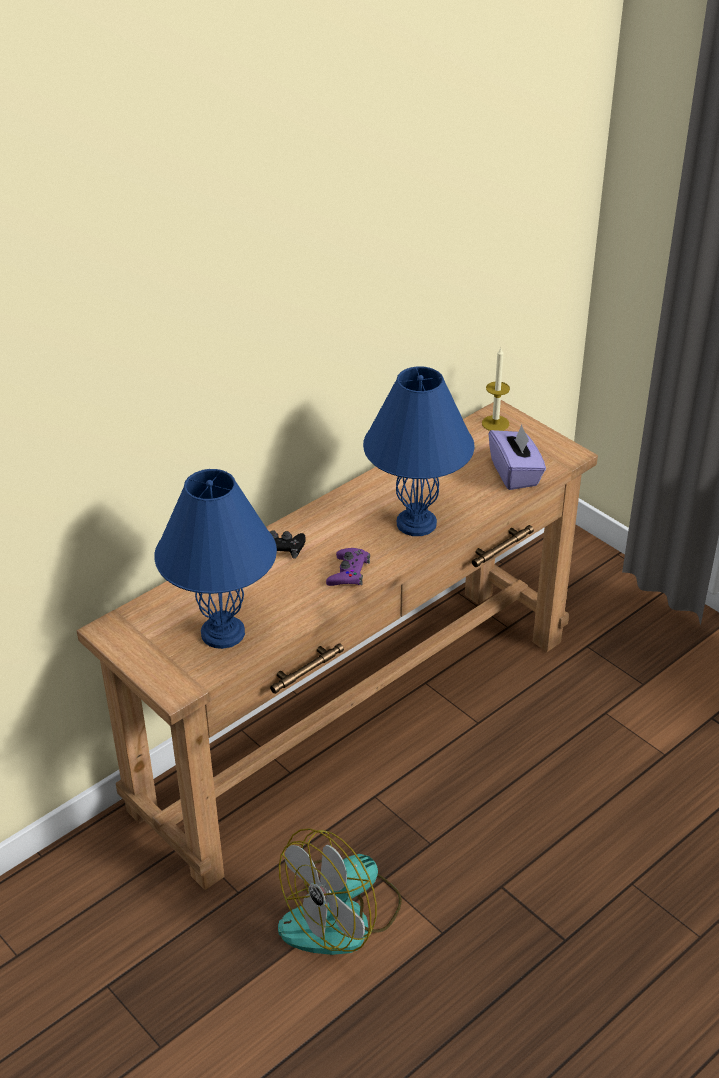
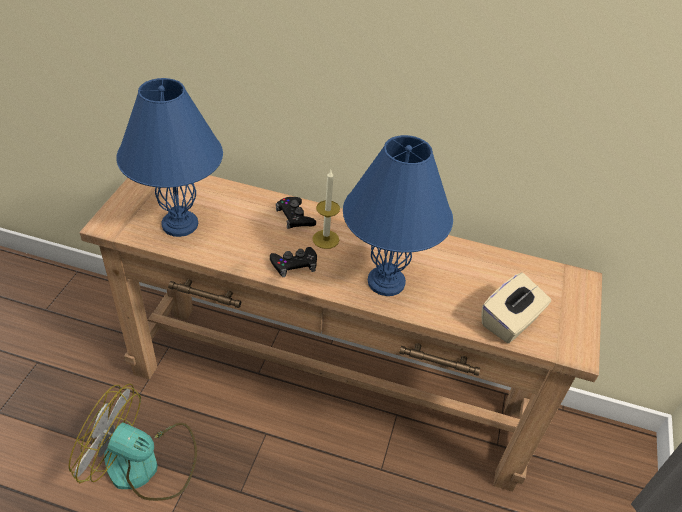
camera: 55 degrees right, 5 degrees up
purple game controller [326,548,370,586] -> black game controller [270,247,317,277]
candle [482,348,510,431] -> candle moved to [313,170,340,249]
purple tissue box [489,425,546,490] -> beige tissue box [481,273,551,343]

